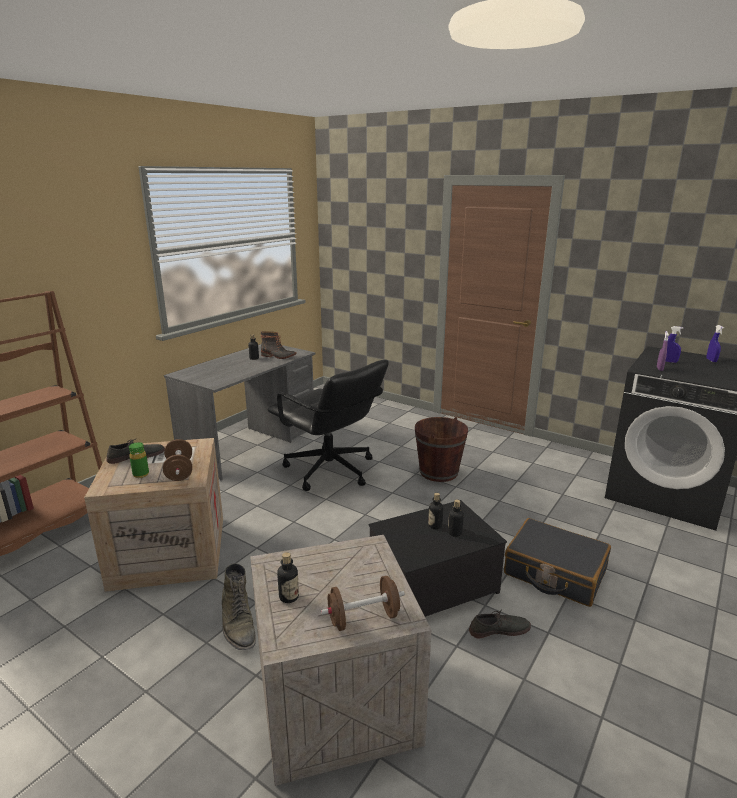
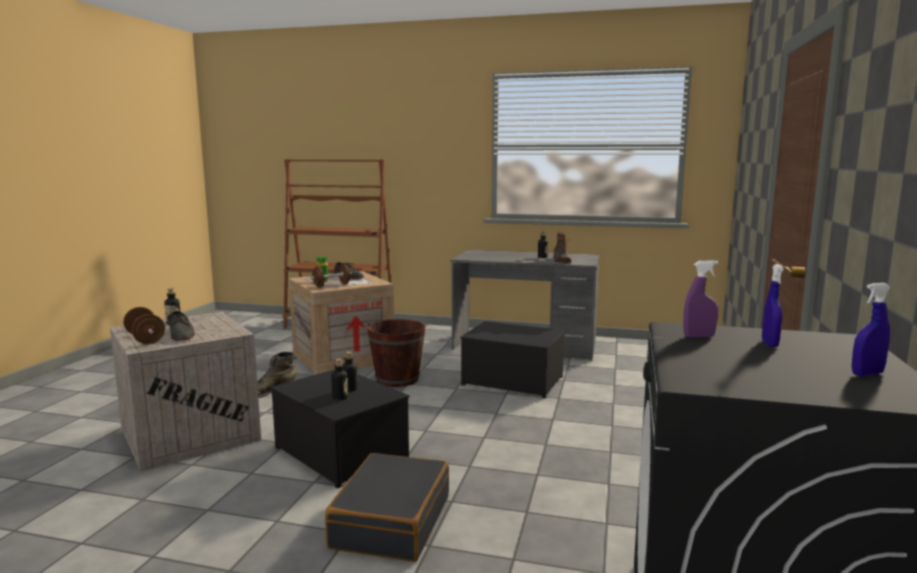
camera: 70 degrees right, 10 degrees down
black office chair [268,360,389,491] -> storage box [460,321,565,398]
brown bucket [415,417,468,482] -> brown bucket moved to [367,319,426,387]
grey shoe [469,609,531,638] -> grey shoe moved to [167,311,195,341]

